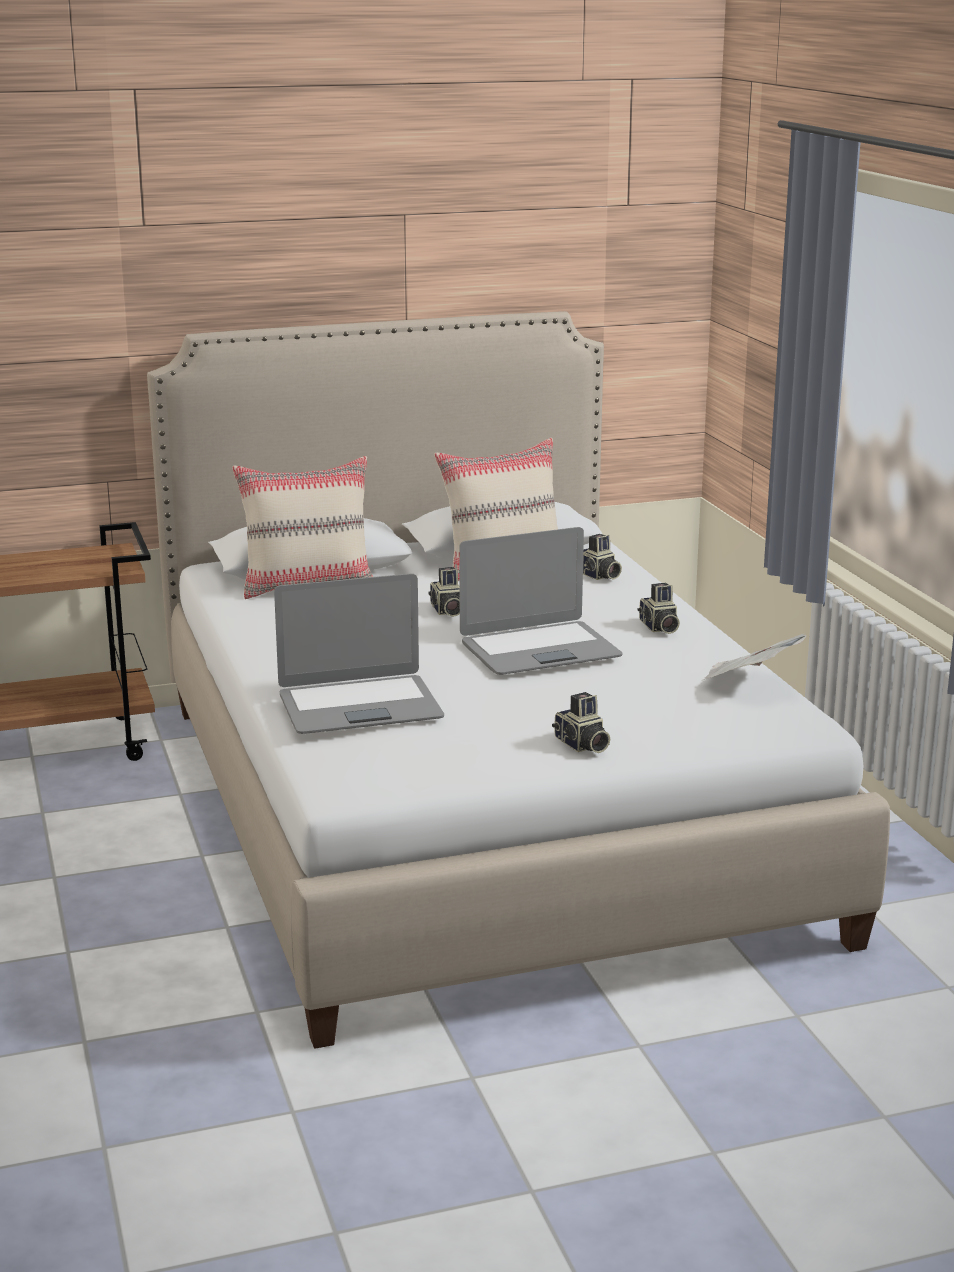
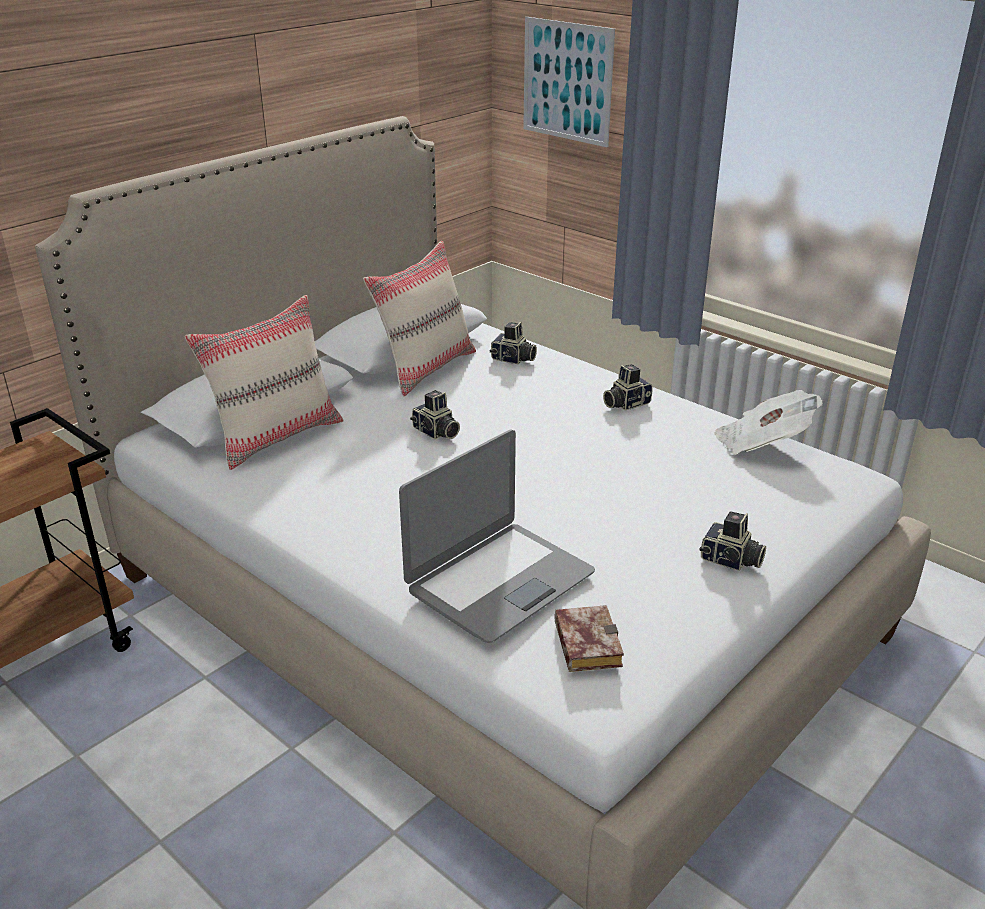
camera: 30 degrees left, 10 degrees up
laptop [459,527,623,675] -> none
camera [637,583,680,634] -> camera turned 105 degrees clockwise [603,364,653,411]
none -> picture [523,17,615,147]
none -> book [554,605,624,672]

